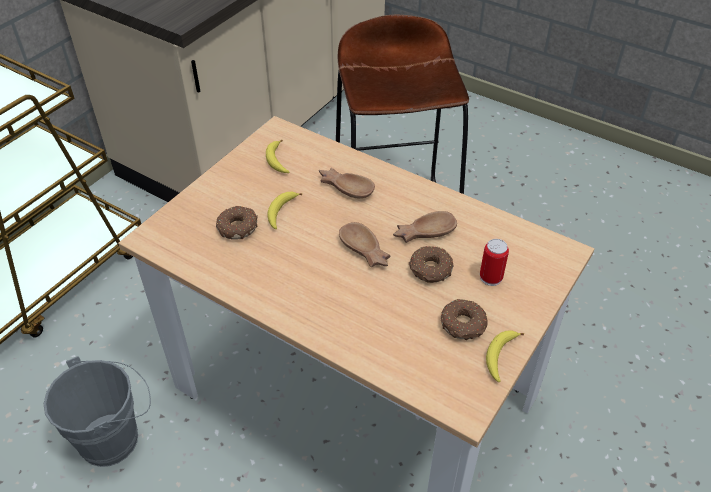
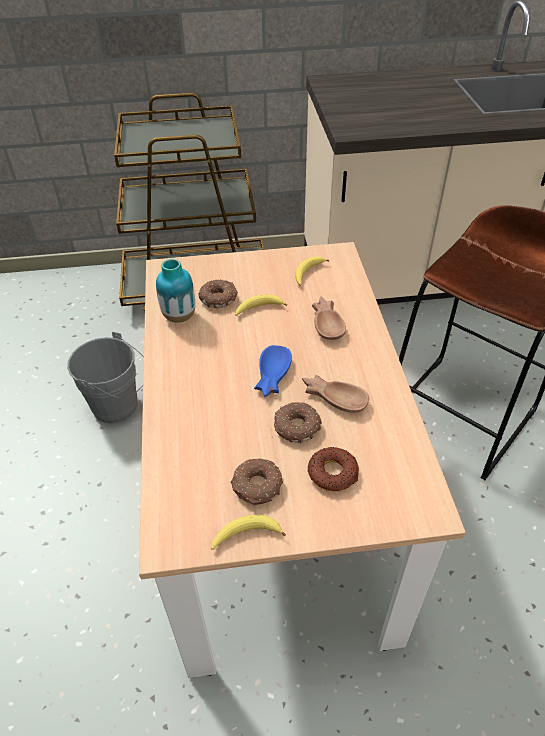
camera: 50 degrees right, 0 degrees up
brown bowl [339,222,391,267] -> blue bowl [254,345,292,397]
can [480,239,509,286] -> donut [308,447,359,491]
none -> vase [156,259,195,323]

